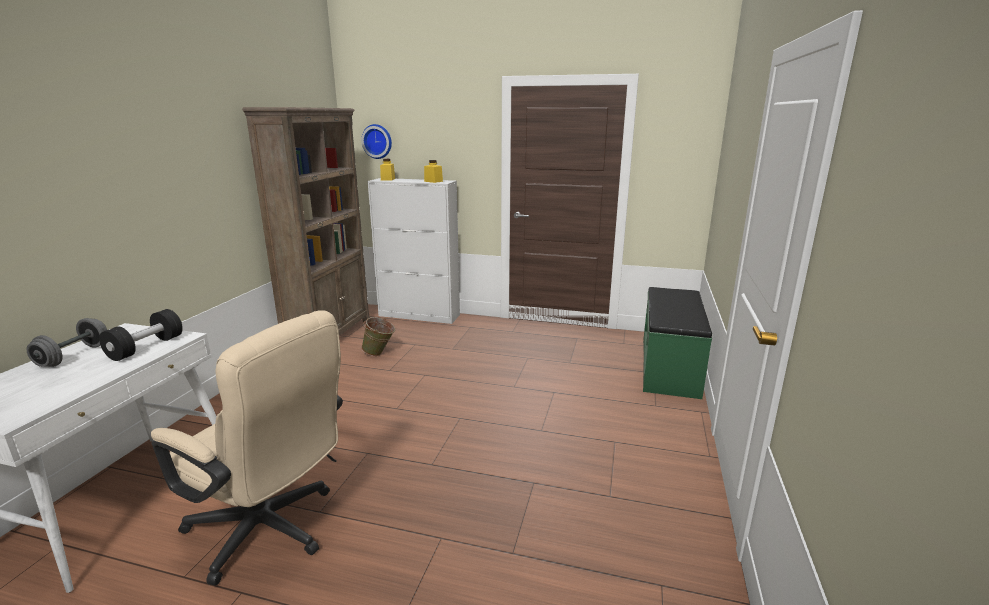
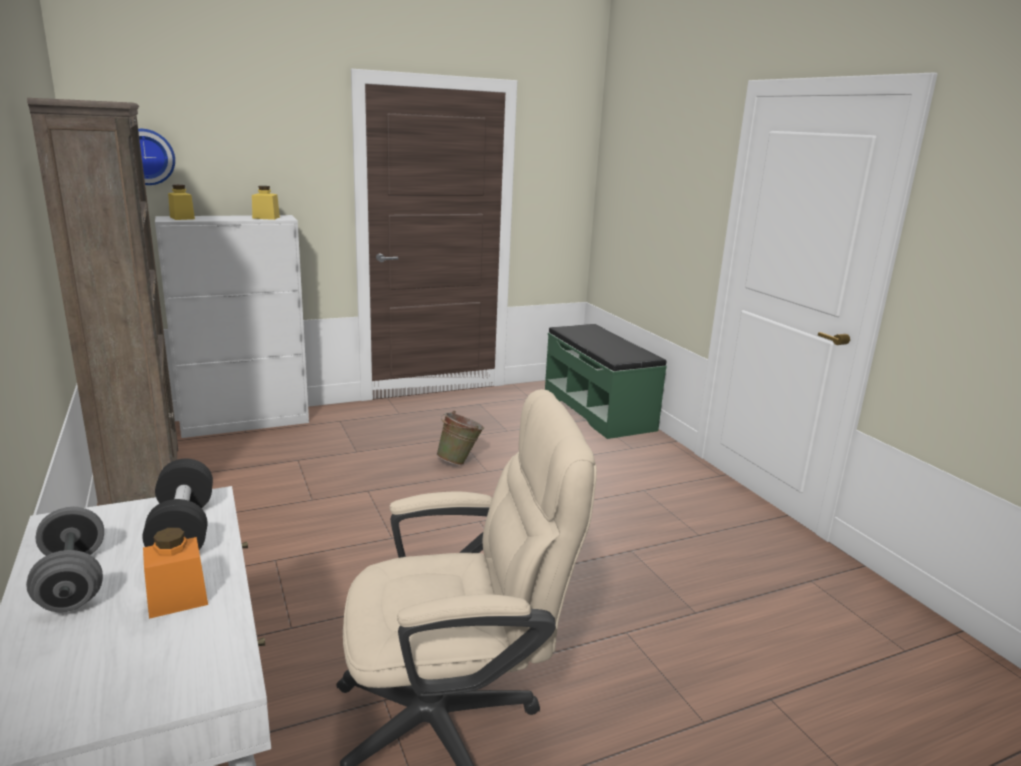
camera: 40 degrees left, 0 degrees up
green bucket [361,317,395,356] -> green bucket moved to [436,411,484,465]
none -> orange jar [143,528,208,619]

